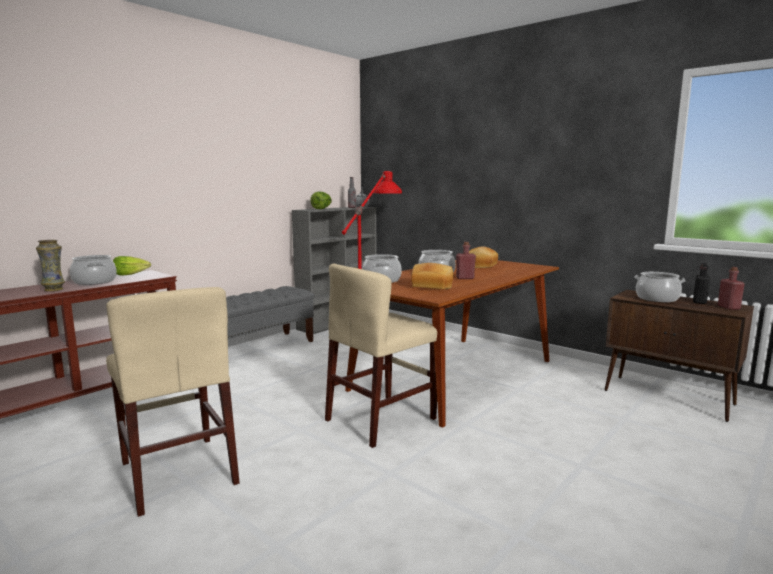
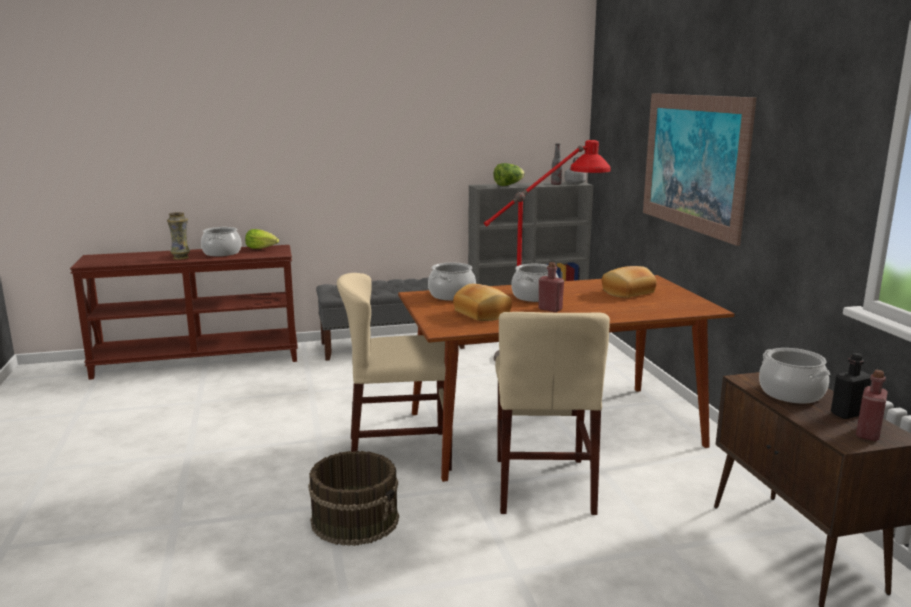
camera: 35 degrees right, 5 degrees up
beige chair [106,287,240,517] -> beige chair moved to [495,312,610,515]
none -> brown bucket [308,451,399,546]
none -> picture [643,93,757,246]

